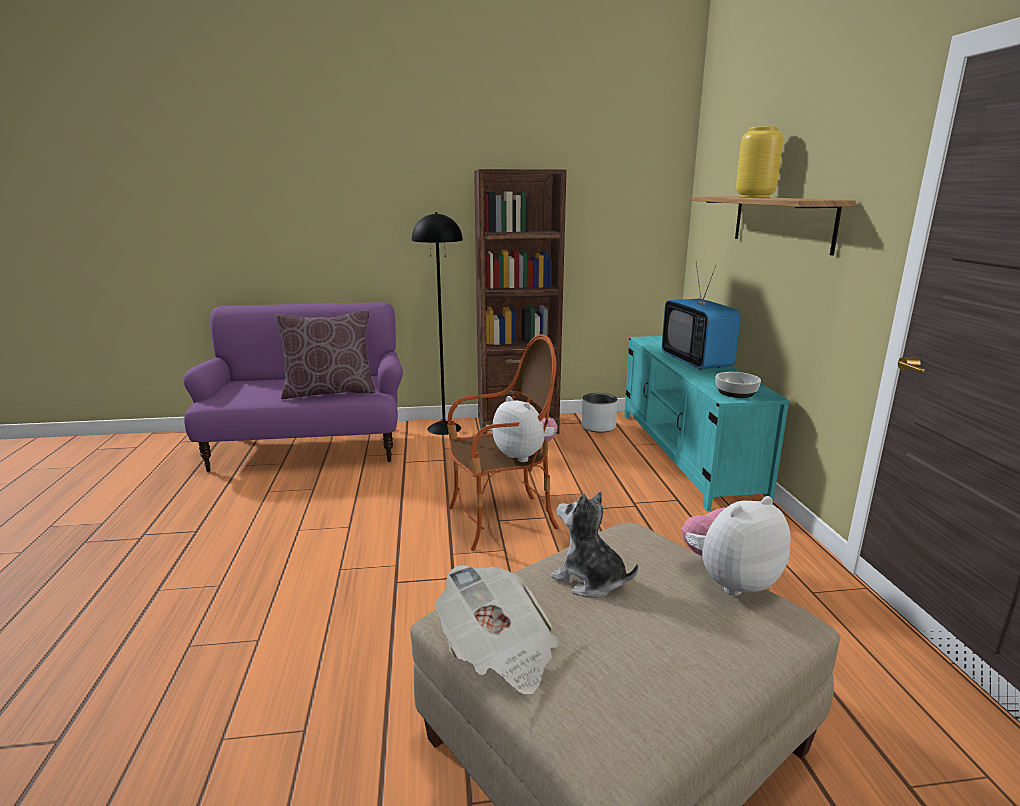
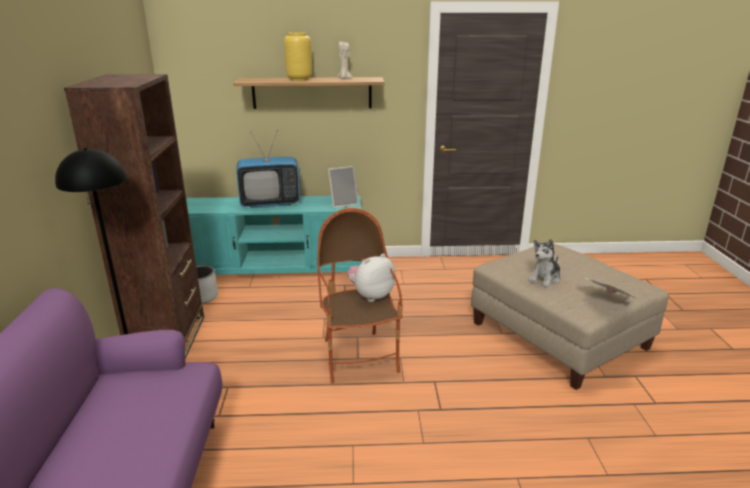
camera: 85 degrees left, 5 degrees up
brown pillow [275,311,376,399] -> none
plush toy [681,496,791,596] -> none
bowl [715,372,761,398] -> picture frame [328,166,359,208]
none -> beige candle [337,42,353,79]

